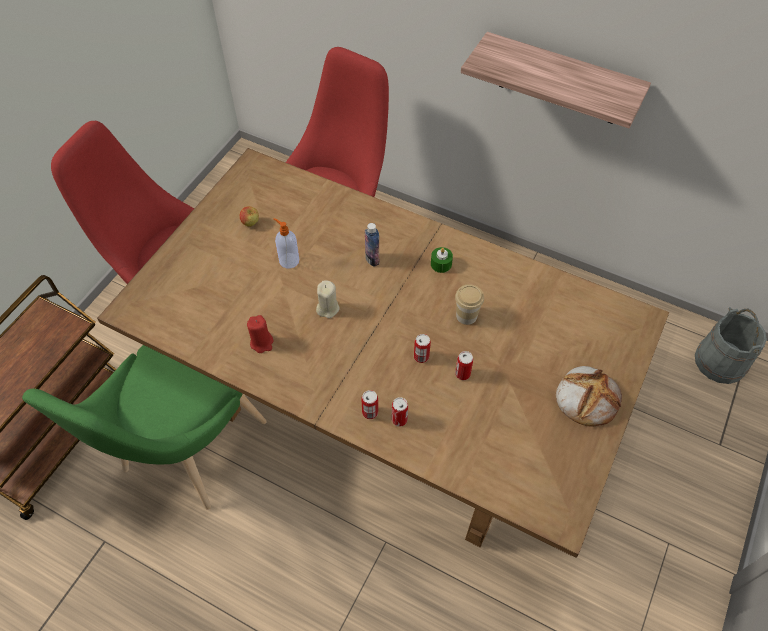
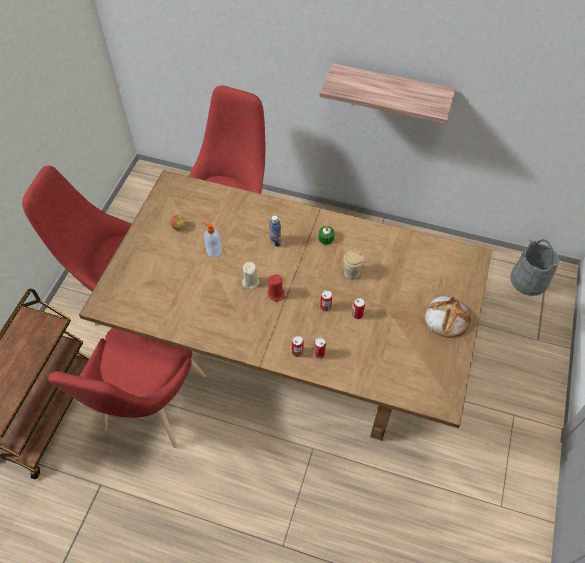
camera: 10 degrees left, 0 degrees up
green chair [22,345,267,510] -> red chair [48,328,206,448]
red candle [247,315,273,353] -> red candle moved to [268,274,285,302]

